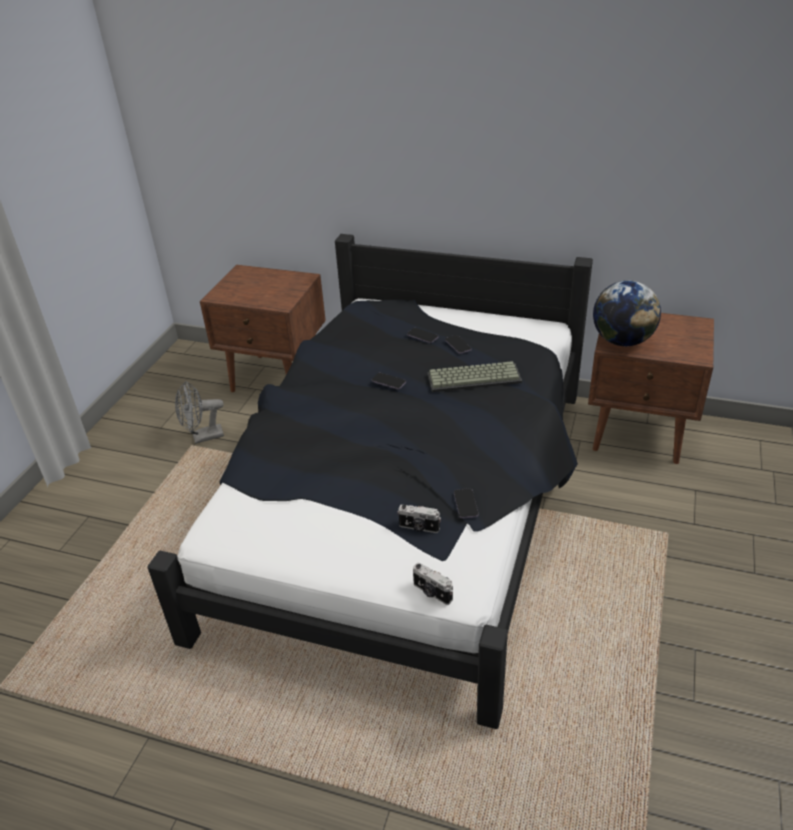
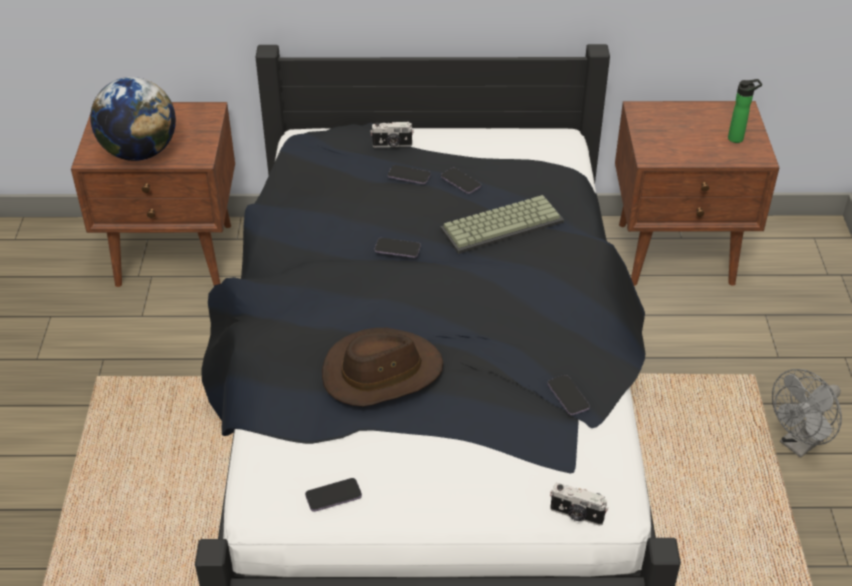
camera: 20 degrees left, 5 degrees up
grey fan [175,381,224,444] -> grey fan moved to [772,369,842,458]
camera [398,504,441,533] -> camera moved to [370,122,414,147]
globe [593,281,661,346] -> globe moved to [90,77,176,161]
none -> phone [305,478,362,512]
none -> brown hat [322,328,443,407]
none -> bottle [728,79,762,143]

